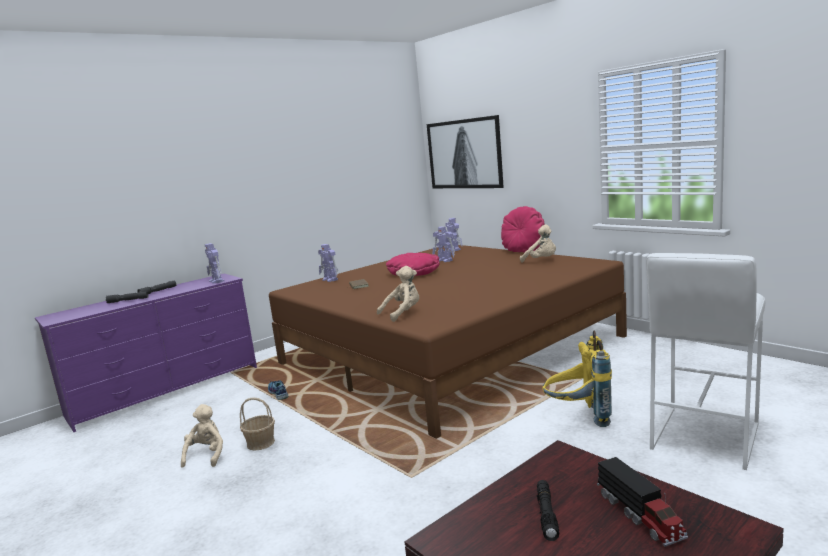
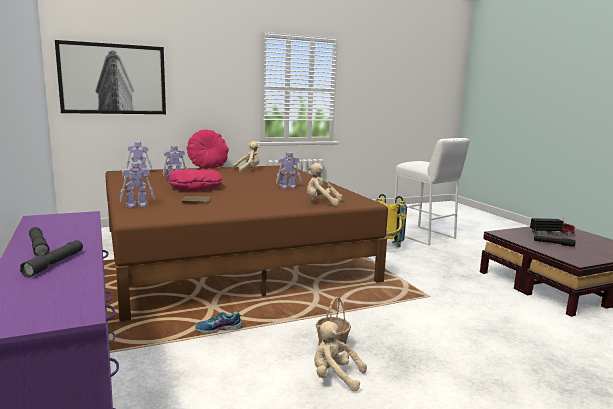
camera: 75 degrees left, 0 degrees up
toy robot [205,243,224,284] -> toy robot moved to [276,152,302,188]
beige plush toy [377,266,419,322] -> beige plush toy turned 60 degrees counterclockwise [307,163,343,206]

